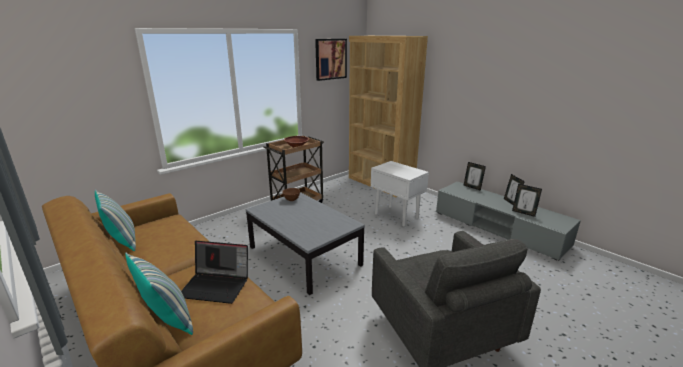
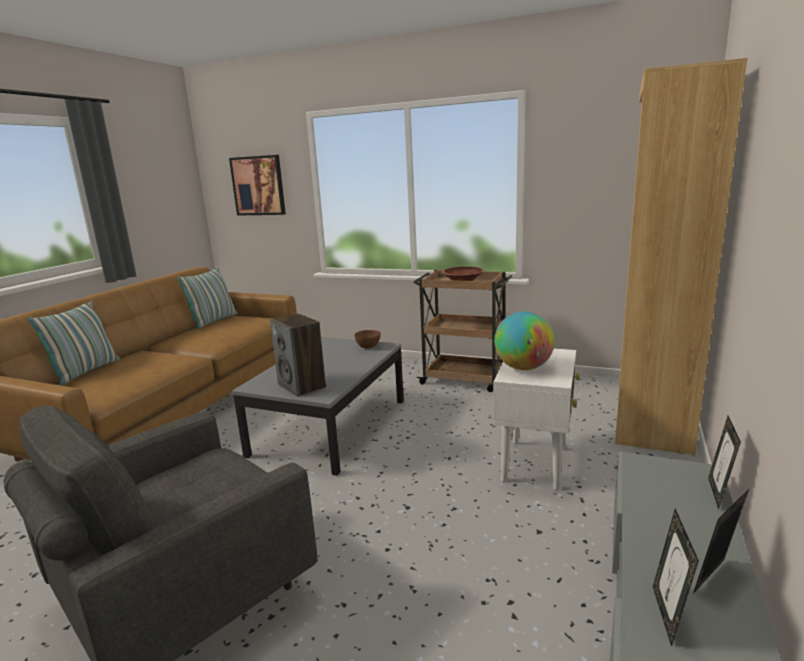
camera: 65 degrees right, 5 degrees down
laptop [181,241,248,304] -> none
picture [315,39,347,81] -> picture moved to [229,155,286,216]
none -> speaker [270,314,326,397]
none -> globe [494,311,555,370]

